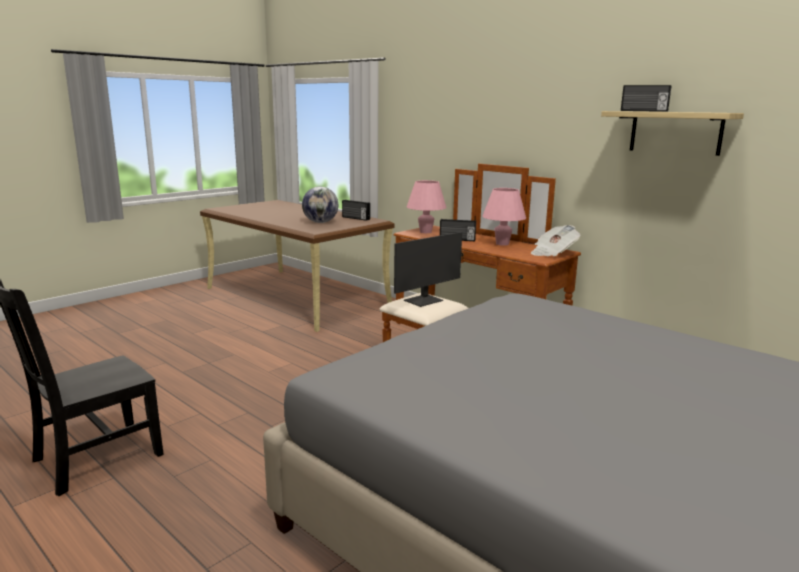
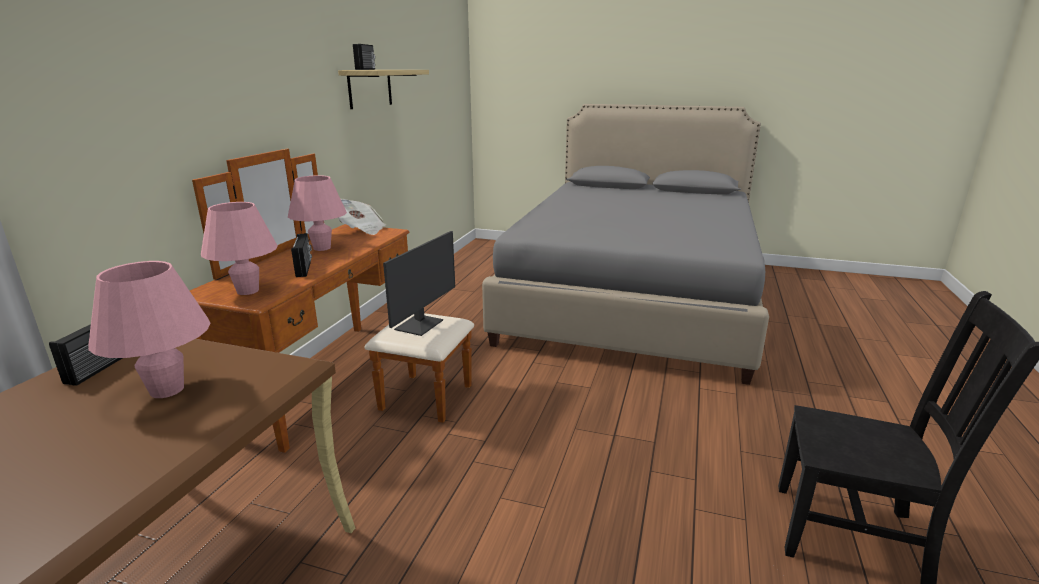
camera: 115 degrees left, 5 degrees up
globe [302,186,338,223] -> pink table lamp [89,261,211,398]
monitor [394,232,462,307] -> monitor turned 90 degrees clockwise [383,231,455,336]

